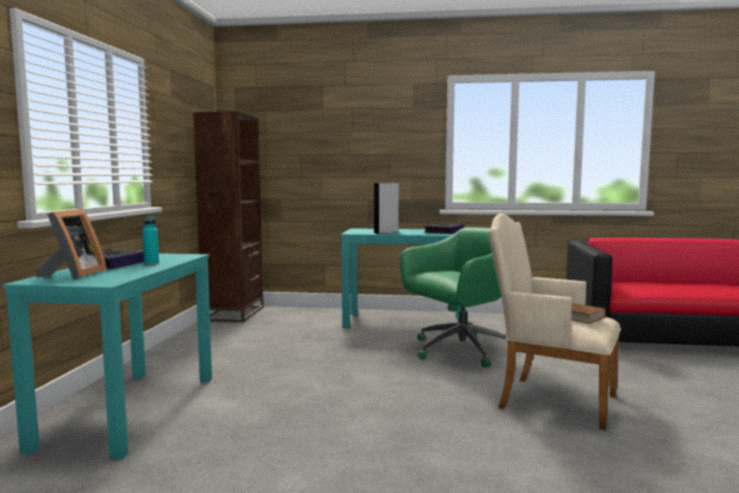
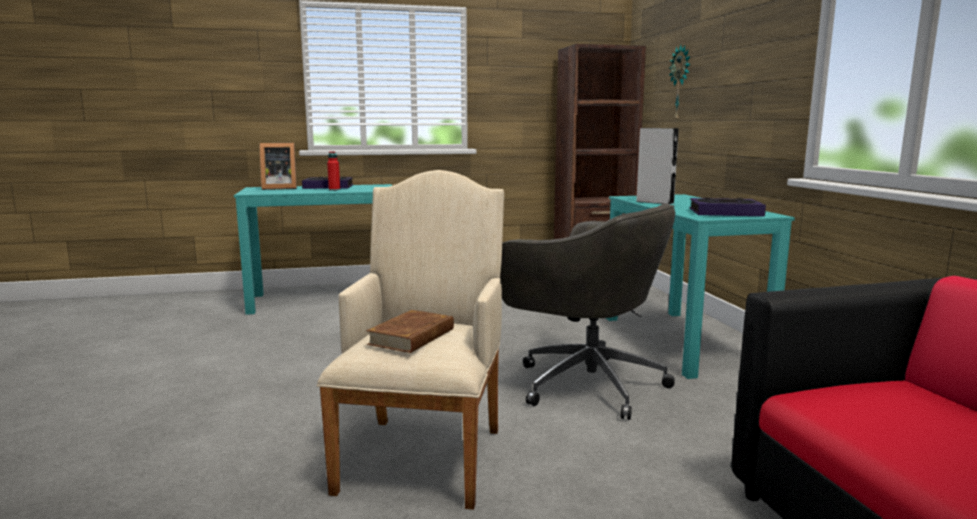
camera: 70 degrees right, 5 degrees up
turquoise bottle [142,216,159,265] -> red bottle [327,151,340,191]
green office chair [400,227,507,367] -> grey office chair [500,203,675,420]
none -> wall clock [669,45,691,120]

